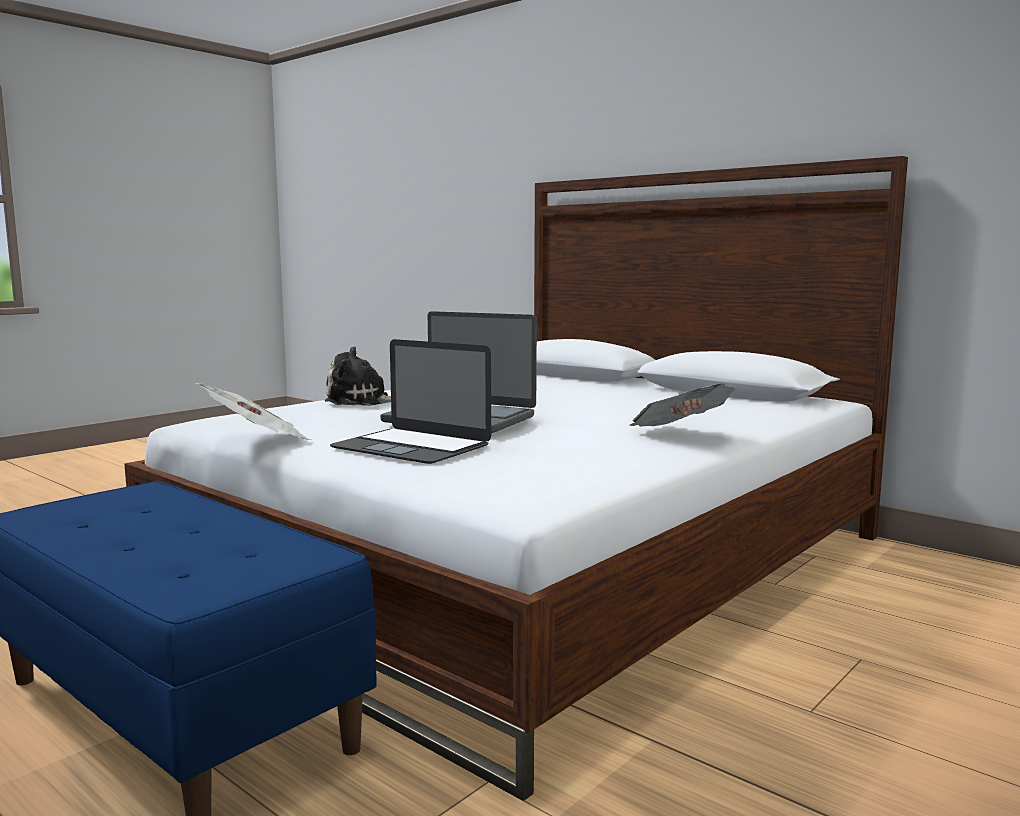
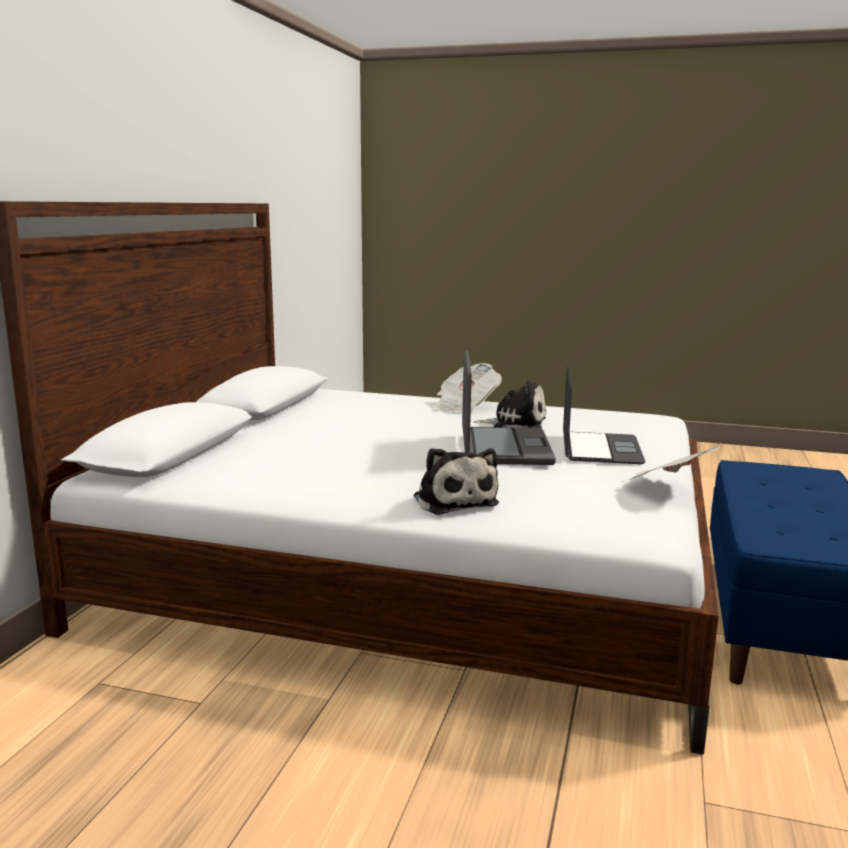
camera: 115 degrees left, 5 degrees up
none -> plush toy [474,380,546,428]

